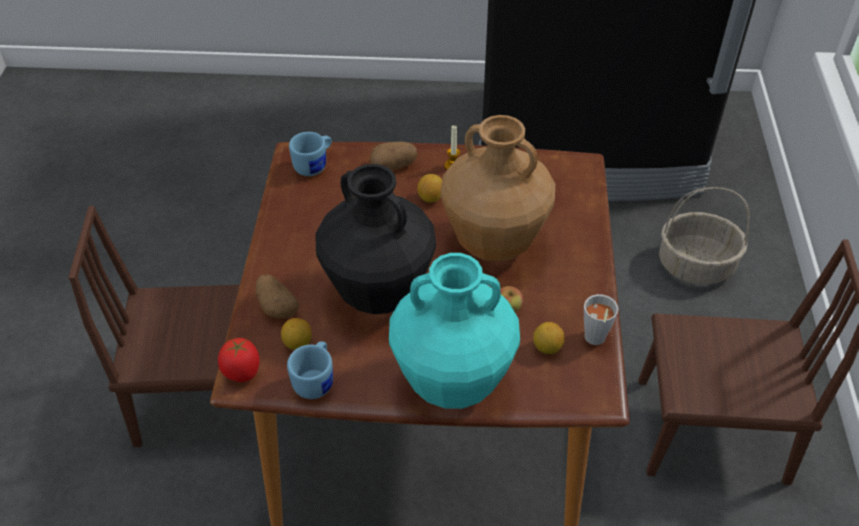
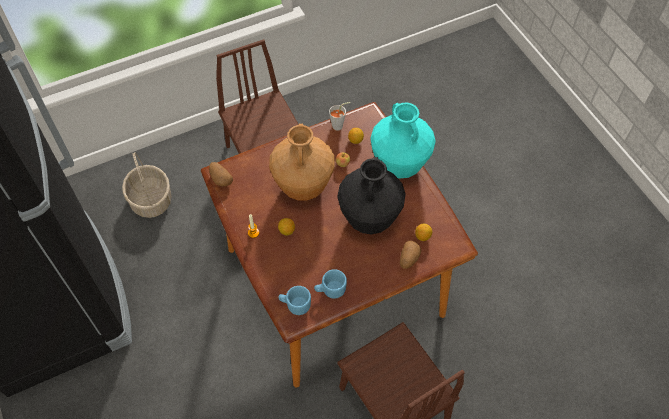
camera: 120 degrees left, 10 degrees up
tomato [218,338,260,382] -> none
blue mug [287,341,333,399] -> blue mug moved to [314,269,347,299]
potato [370,142,417,170] -> potato moved to [209,162,233,186]

